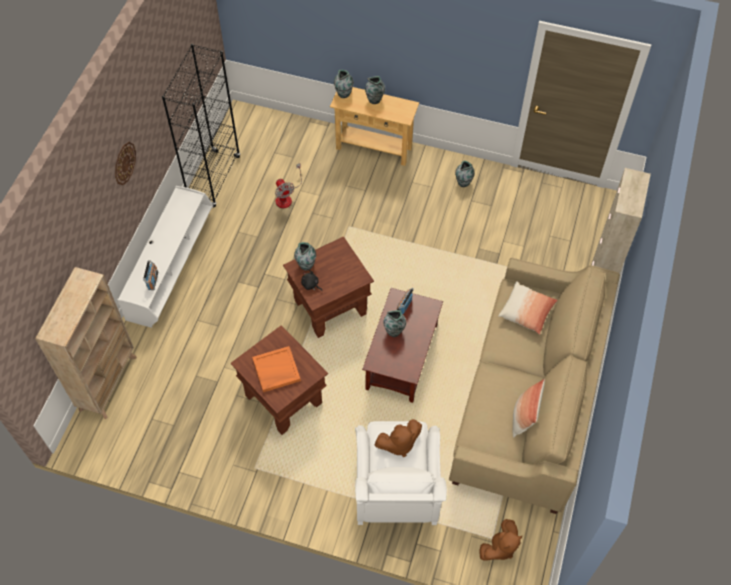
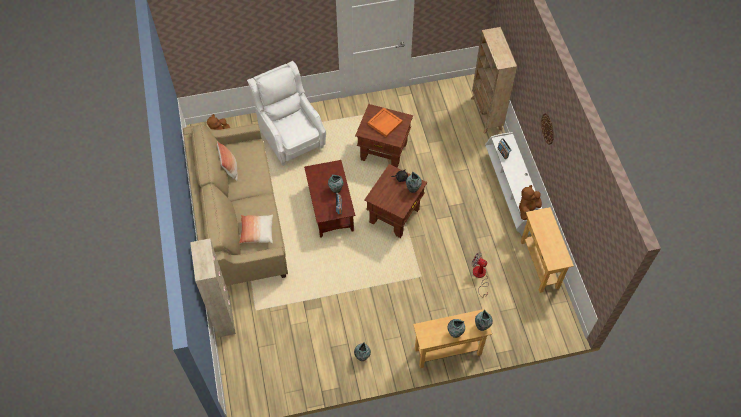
camera: 150 degrees right, 0 degrees up
black bookcase [162,44,240,208] -> beige console table [521,207,574,293]
brown plush toy [375,419,422,457] -> brown plush toy moved to [519,185,542,220]

